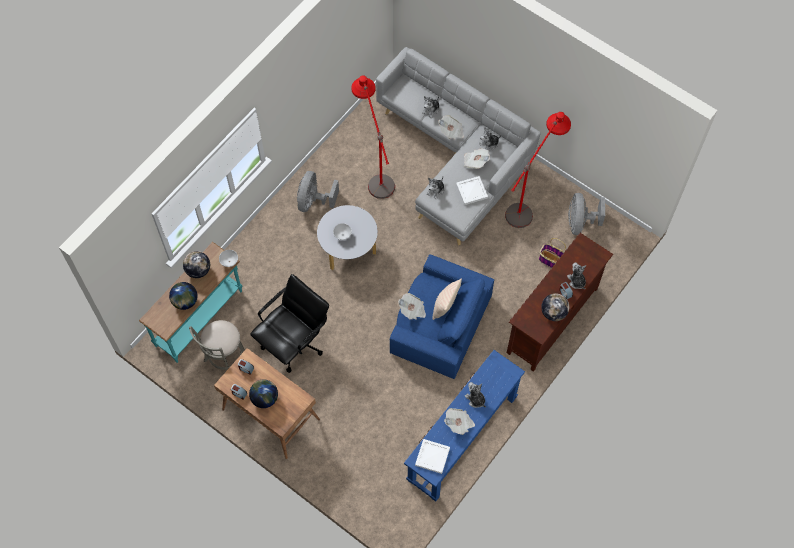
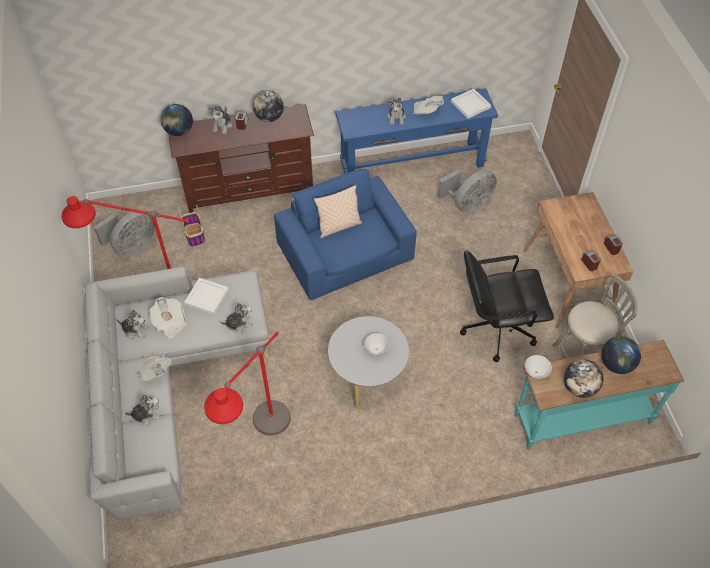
camera: 140 degrees left, 10 degrees down
globe [249,379,278,408] -> globe moved to [161,104,193,136]
grey fan [297,171,339,212] -> grey fan moved to [437,170,497,213]
newspaper [398,293,426,320] -> none

